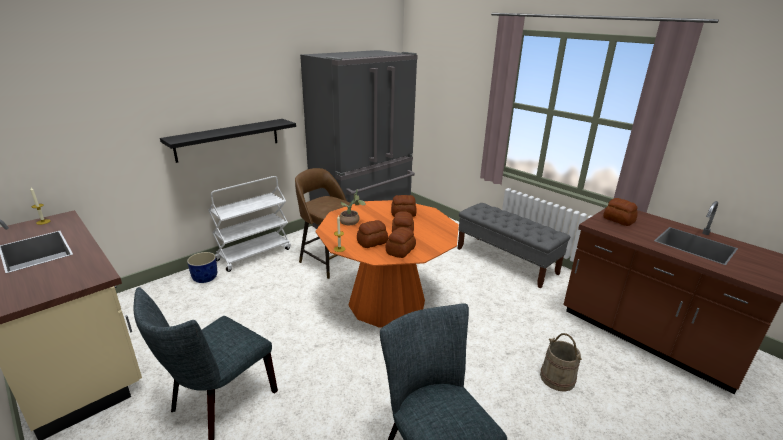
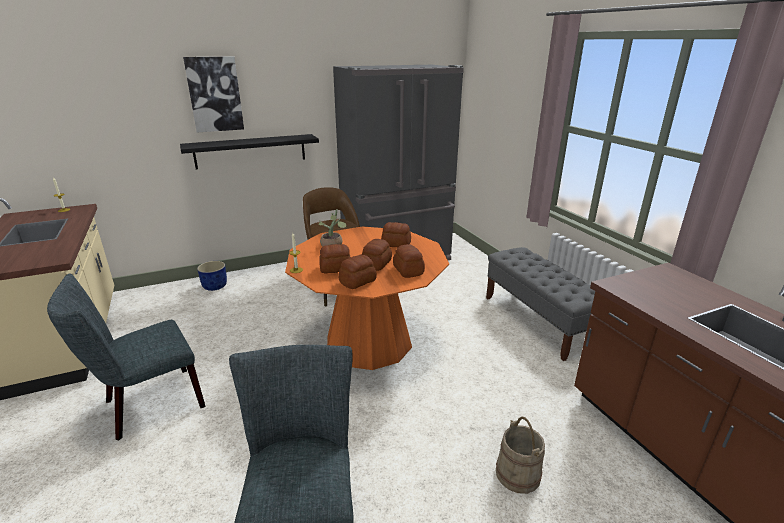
camera: 20 degrees right, 0 degrees up
white cart [208,176,291,272] -> none
bread [603,198,638,226] -> bread moved to [393,244,425,278]
none -> picture [183,57,244,132]

